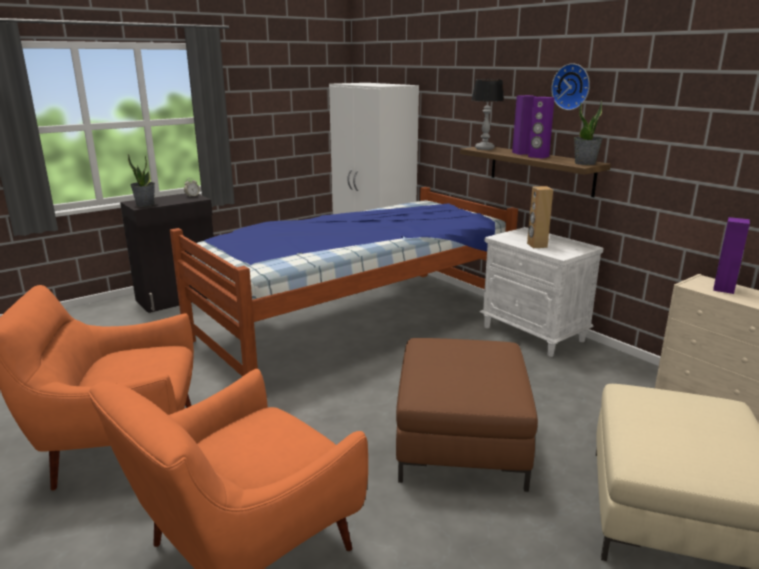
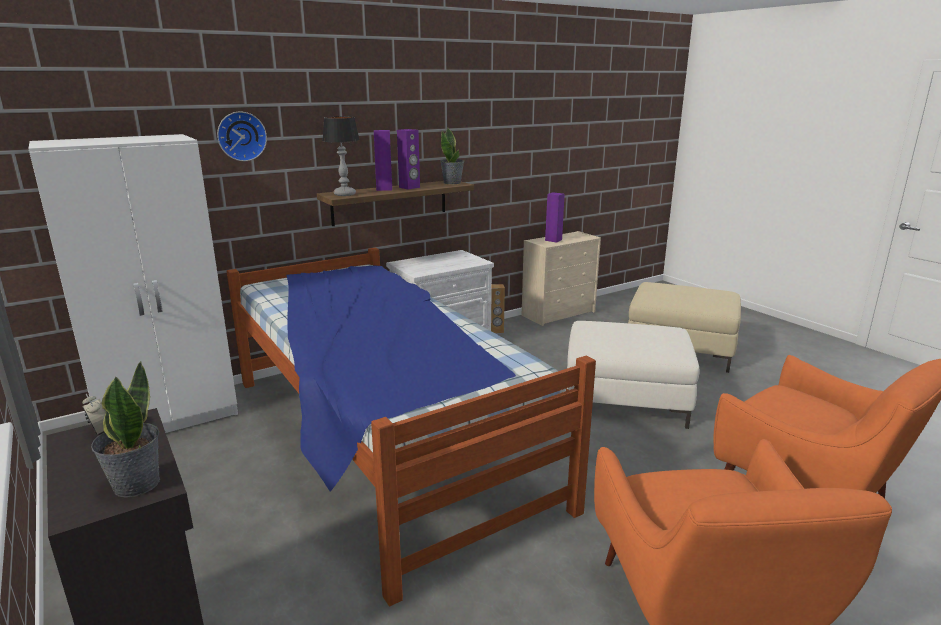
camera: 85 degrees left, 0 degrees up
brown ottoman [396,338,538,492] -> white ottoman [566,321,700,429]
brown speaker [527,186,553,248] -> brown speaker moved to [491,284,505,333]
wall clock [551,63,590,110] -> wall clock moved to [217,111,267,161]

